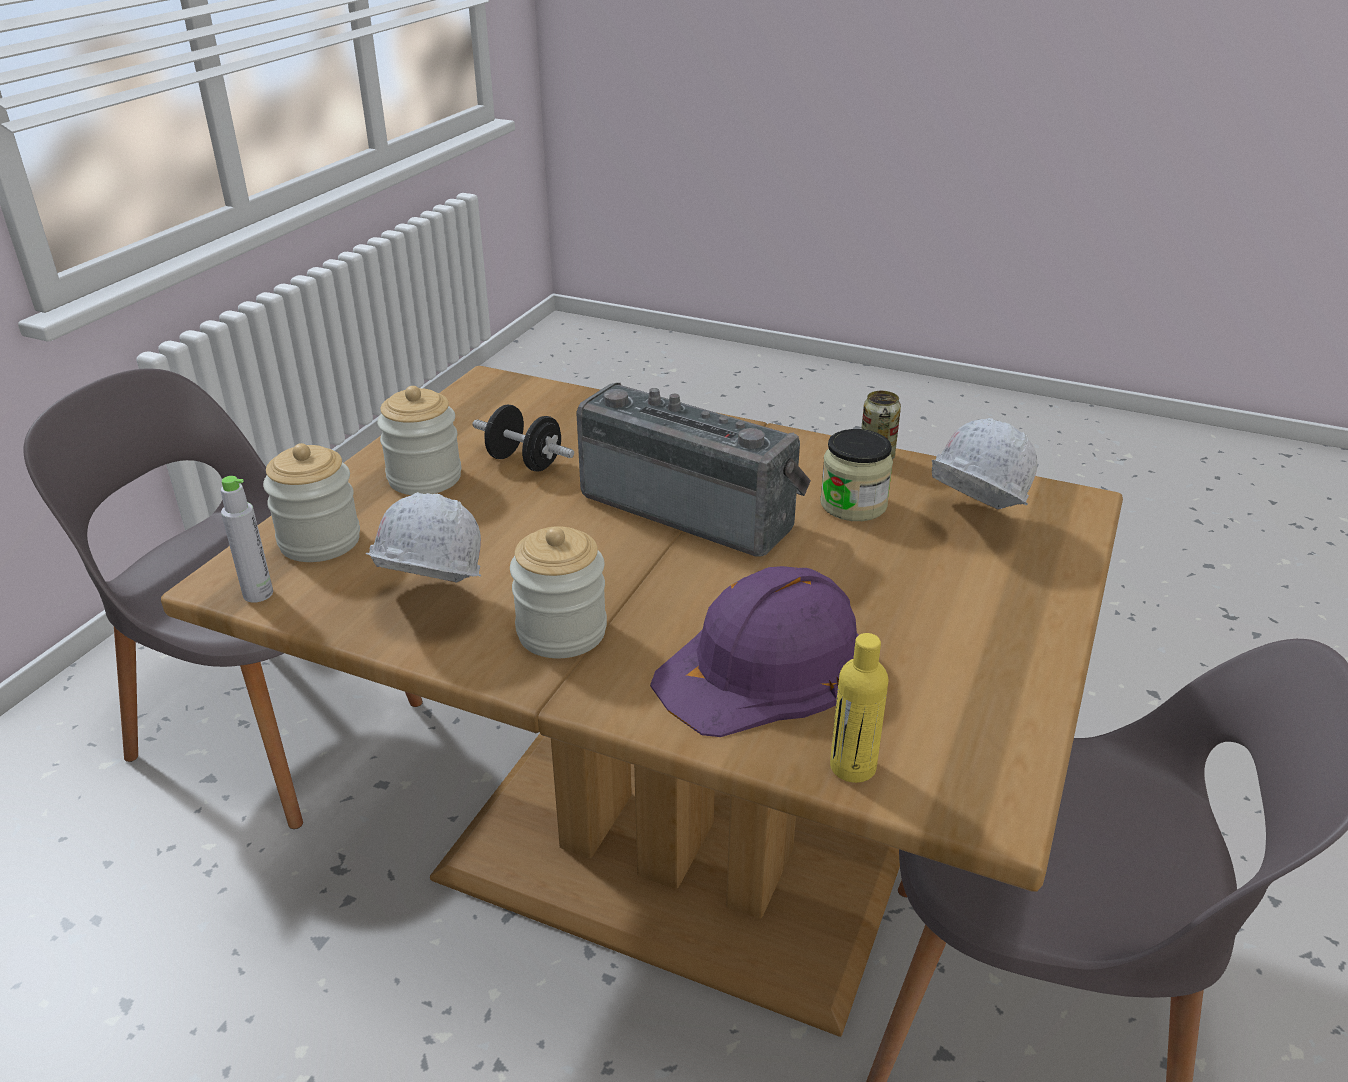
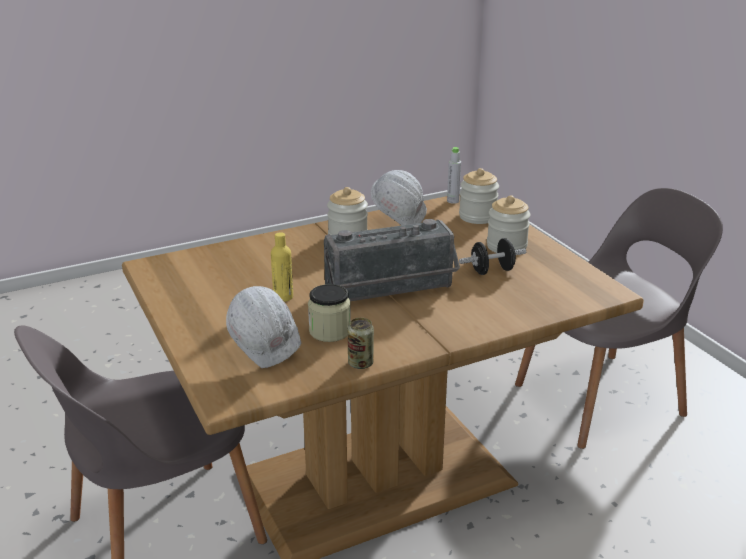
camera: 130 degrees right, 5 degrees down
purple hard hat [650,566,859,737] -> none
yellow bottle [830,633,888,783] -> yellow bottle moved to [271,232,293,302]

